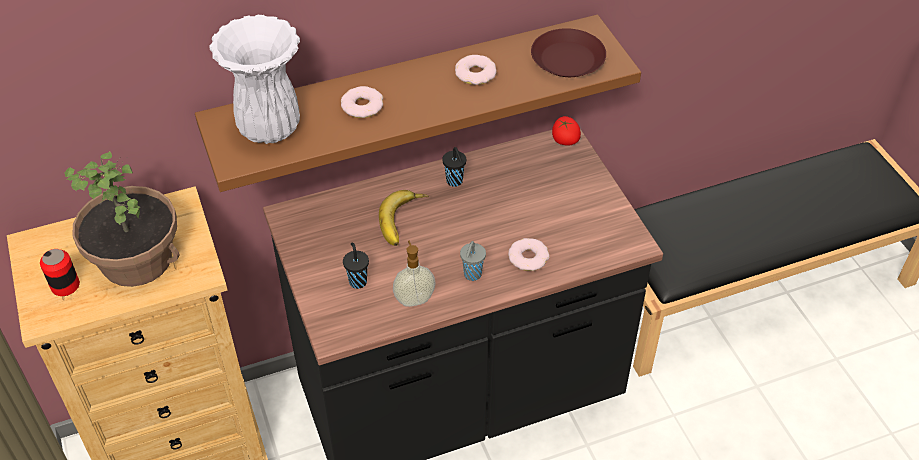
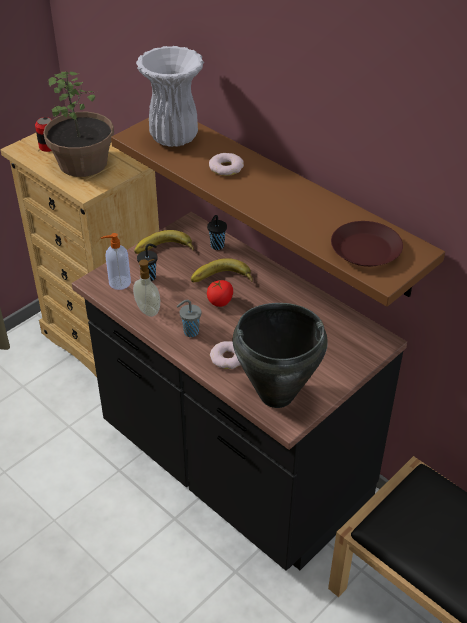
camera: 65 degrees right, 5 degrees down
black cup [442,147,467,187] -> black cup moved to [207,215,227,250]
donut [455,55,497,85] -> none
tomato [552,116,581,146] -> tomato moved to [207,279,233,307]
none -> soap dispenser [101,233,131,290]
none -> banana [134,230,194,254]
none -> black cooking pot [232,303,328,408]

